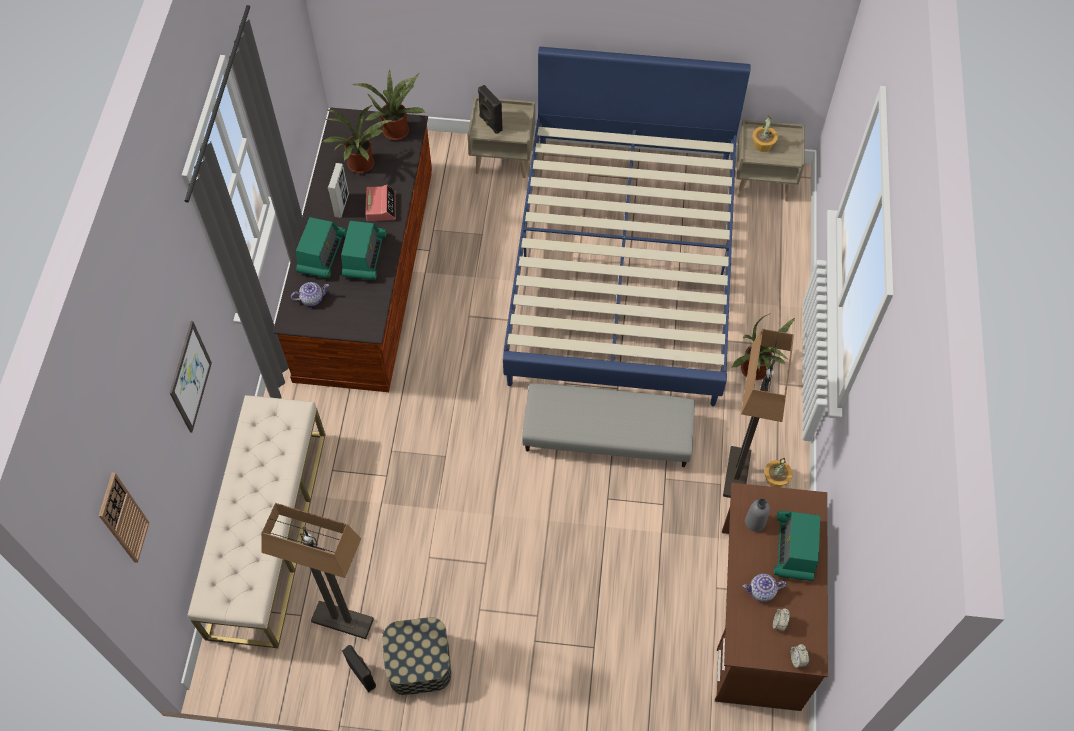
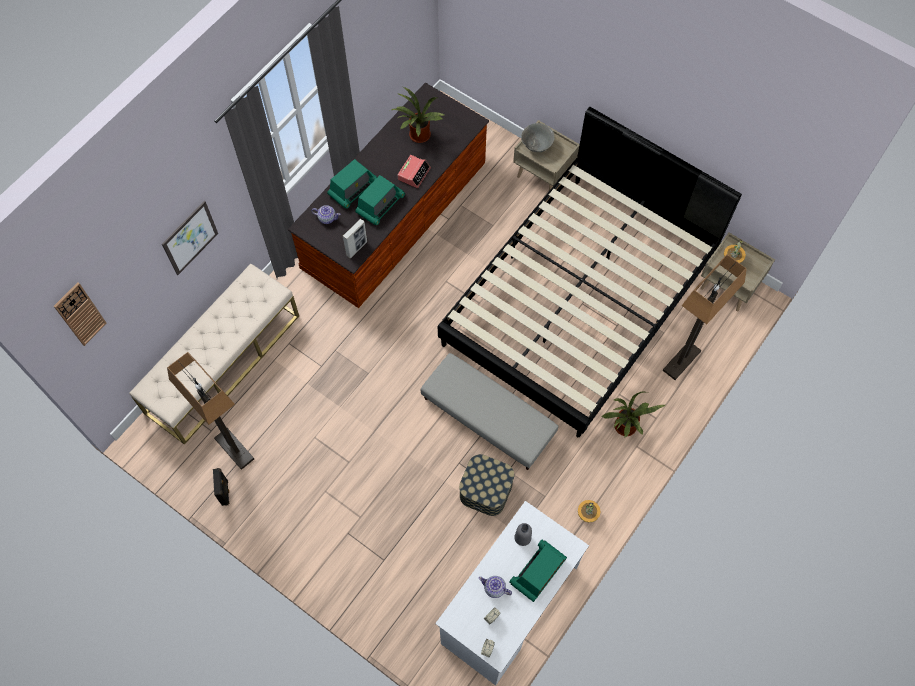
camera: 30 degrees right, 5 degrees up
picture frame [328,163,349,218] -> picture frame moved to [343,219,367,259]
potted plant [352,69,426,140] -> none
storage box [382,617,451,695] -> storage box moved to [459,454,514,516]
black speaker [478,85,502,134] -> grey bowl [521,123,555,152]
blue bed [503,47,751,406] -> black bed [438,107,742,437]
brown desk [715,483,828,711] -> white desk [435,501,589,686]
floor lamp [723,329,794,498] -> floor lamp moved to [663,255,747,380]

